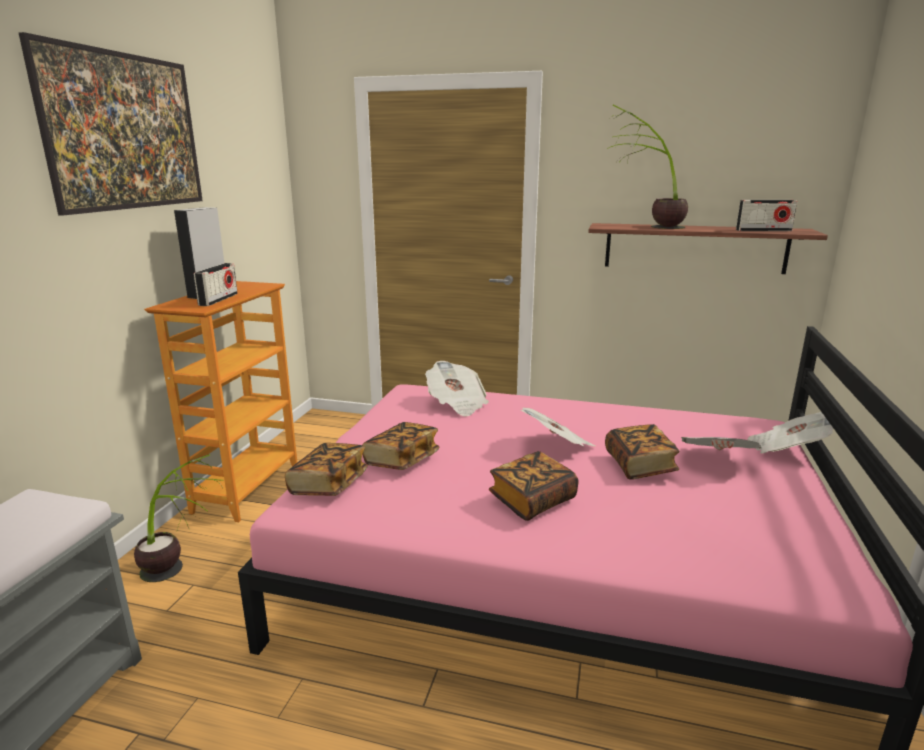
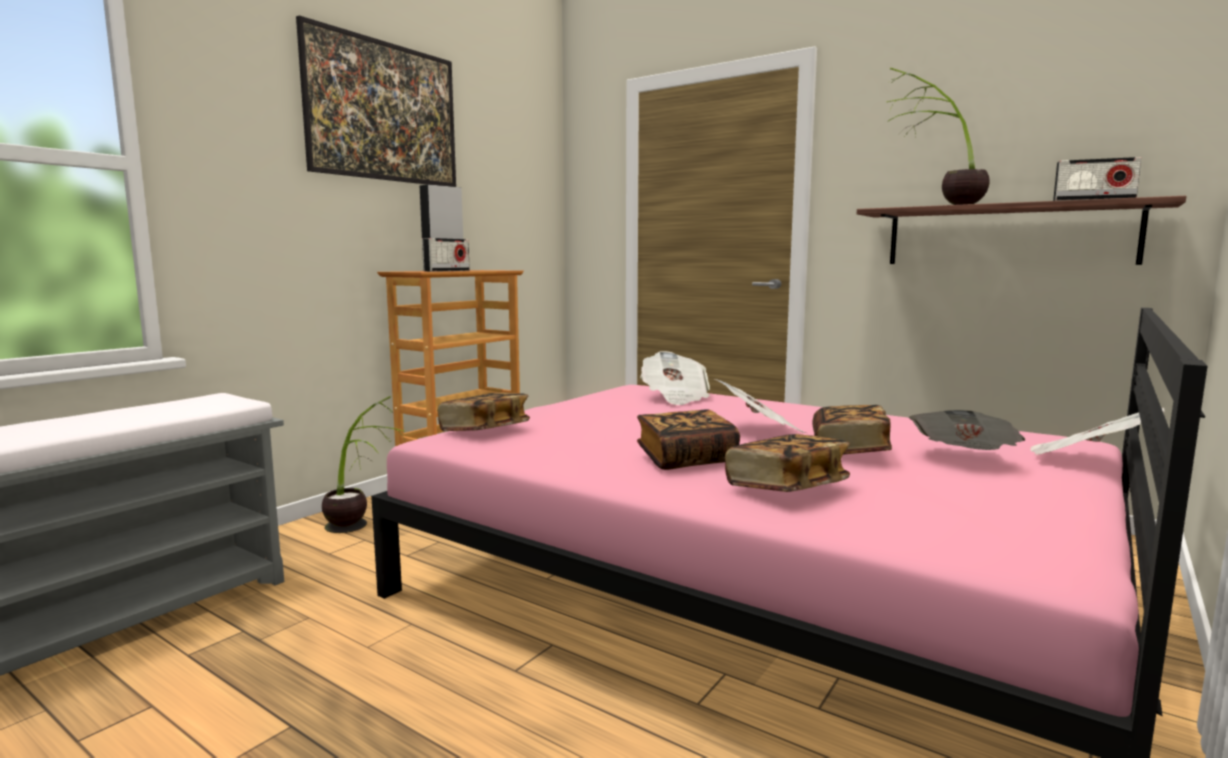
camera: 20 degrees right, 10 degrees down
book [363,422,440,470] -> book moved to [725,434,850,492]

